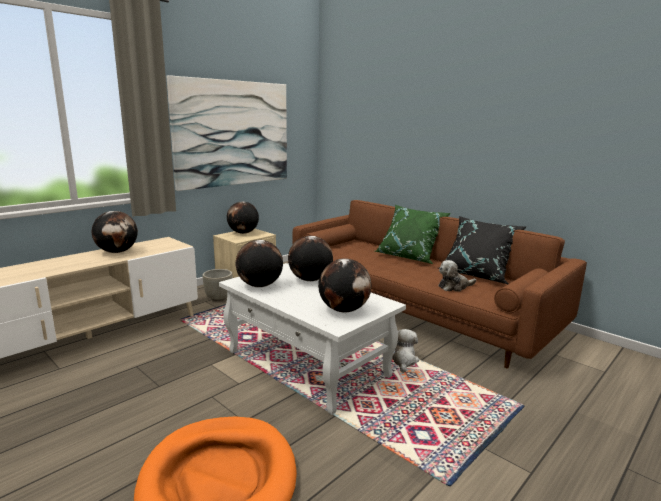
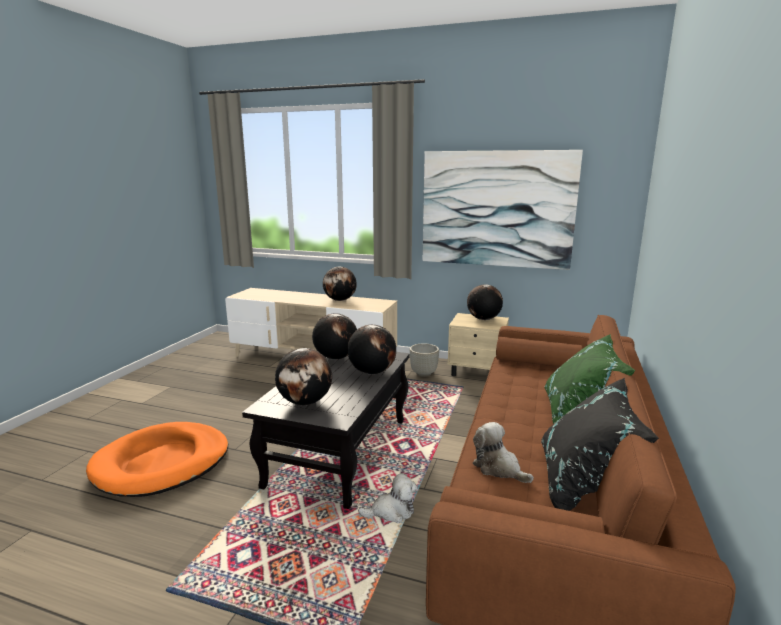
camera: 65 degrees right, 0 degrees up
white coffee table [219,263,406,415] -> black coffee table [242,352,410,509]

